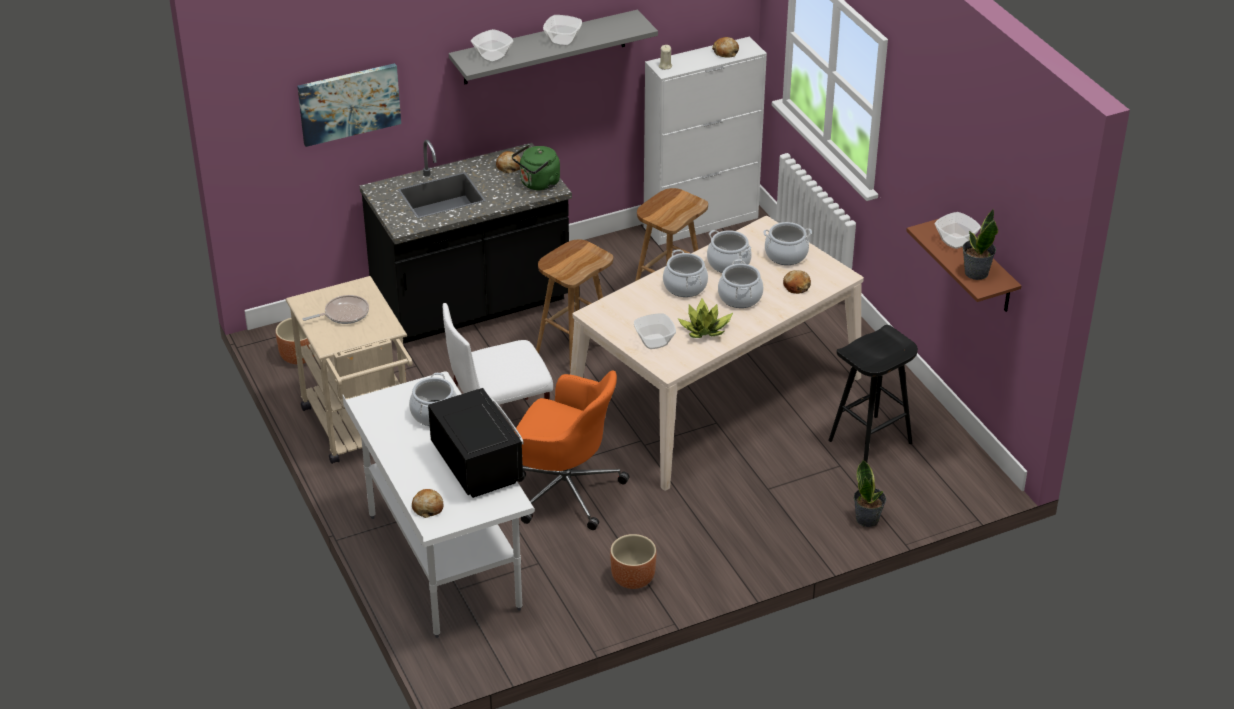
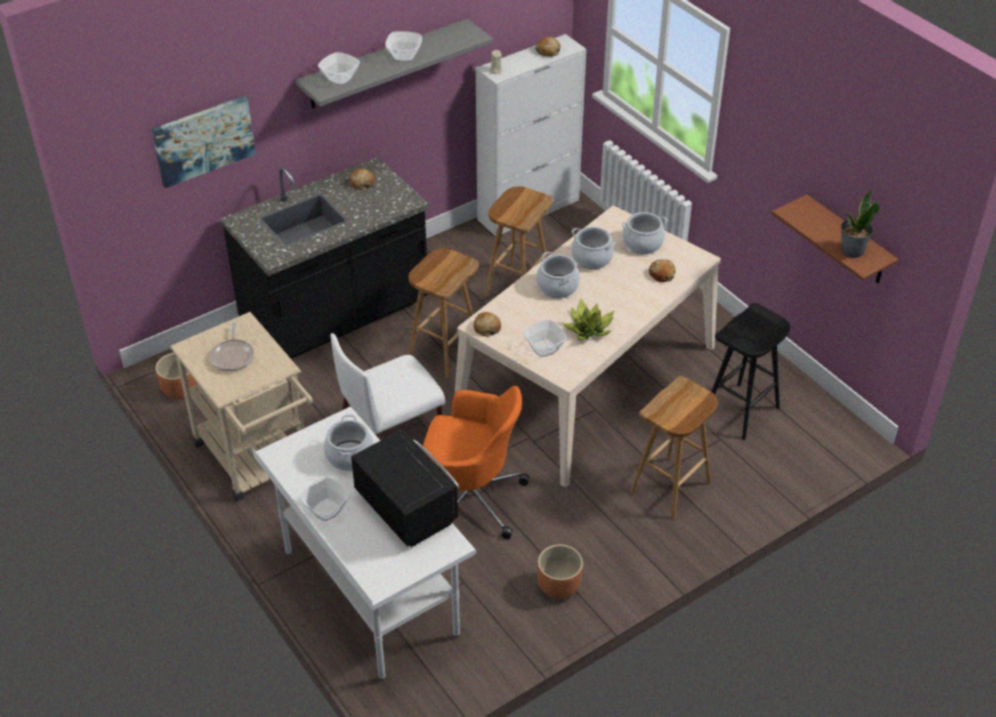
camera: 10 degrees left, 5 degrees up
frying pan [303,295,369,324] -> frying pan turned 120 degrees clockwise [210,322,254,371]
bread [412,489,443,518] -> bread moved to [473,312,501,337]
green kettle [512,145,560,191] -> none
cooking pot [718,259,763,308] -> none
potted plant [854,460,886,527] -> none
bowl [935,212,981,249] -> bowl moved to [300,477,350,521]
none -> brown stool [630,376,718,520]

